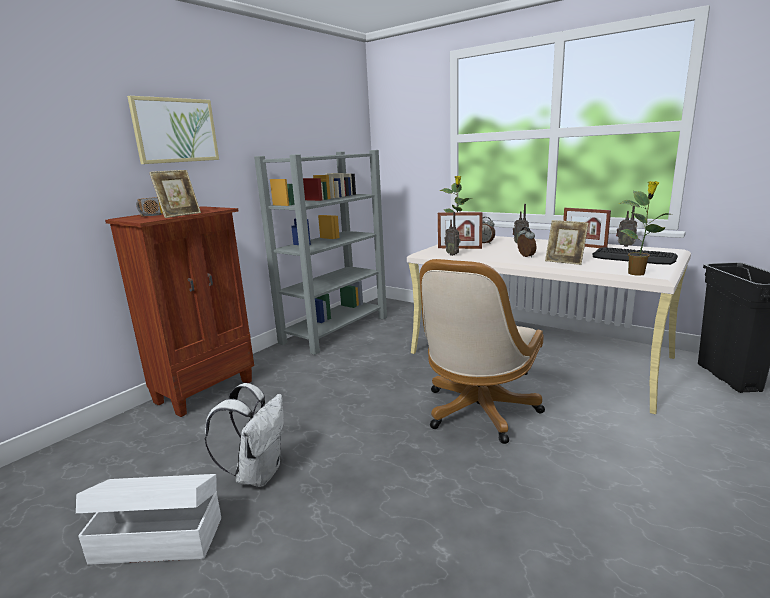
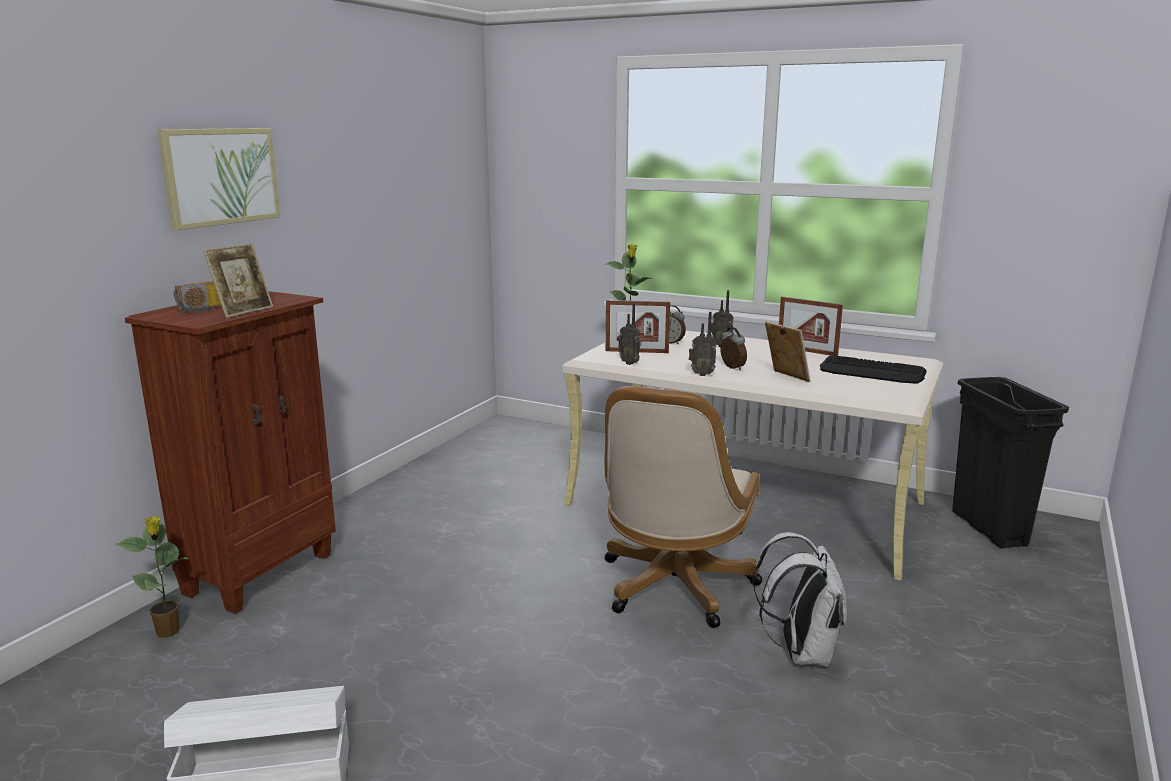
camera: 10 degrees left, 0 degrees up
white backpack [205,383,284,487] -> white backpack moved to [752,532,847,667]
grey bookcase [254,150,387,355] -> none
picture frame [545,220,589,265] -> picture frame turned 150 degrees counterclockwise [765,322,810,382]
radio [616,206,637,247] -> radio moved to [689,312,717,376]
potted plant [619,181,669,276] -> potted plant moved to [117,516,188,638]

